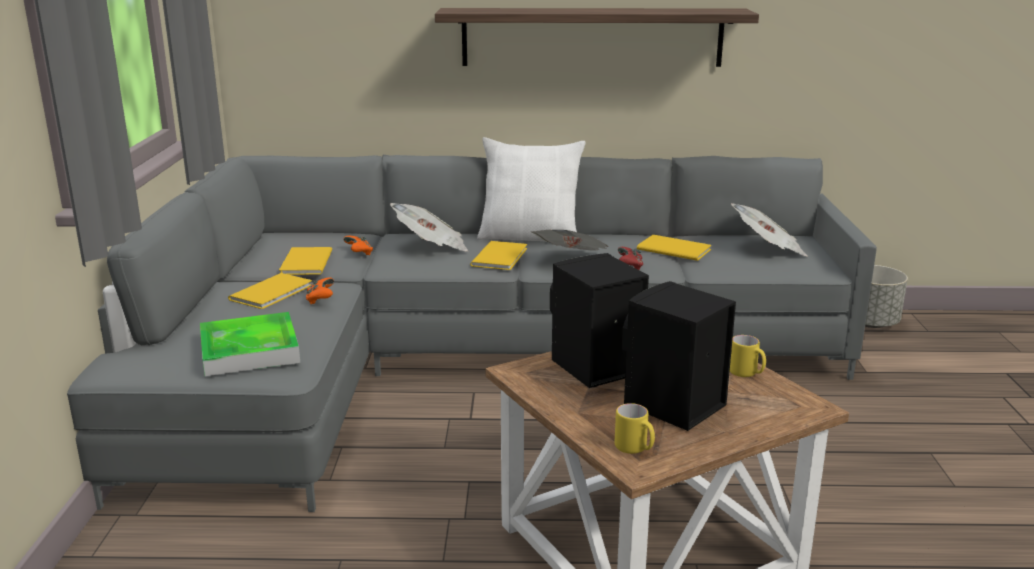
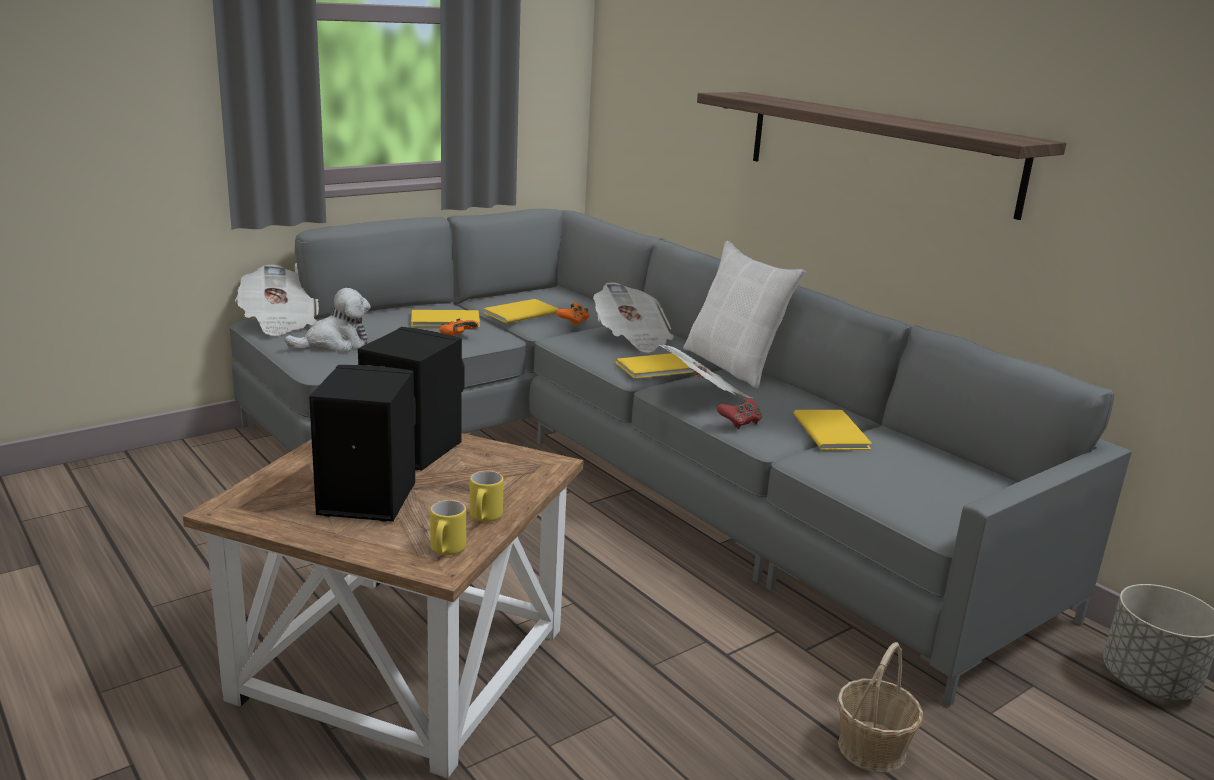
camera: 50 degrees right, 0 degrees up
tray [200,312,300,376] -> plush toy [285,288,371,352]
yellow mug [615,403,655,454] -> yellow mug moved to [430,500,466,555]
newspaper [731,203,807,256] -> newspaper moved to [235,265,319,336]
none -> basket [837,642,923,773]

